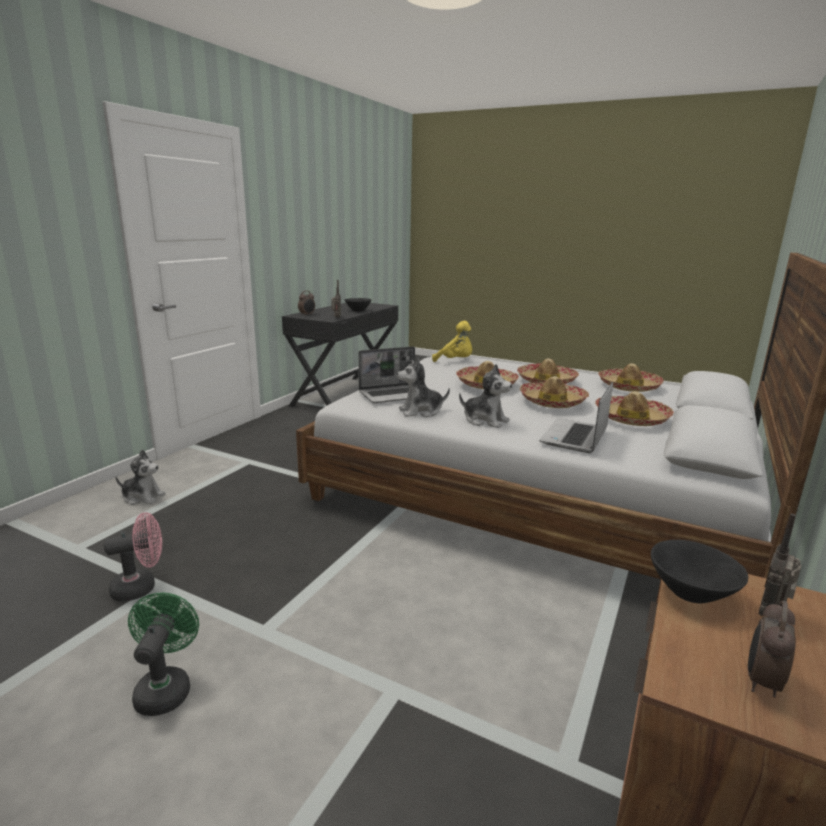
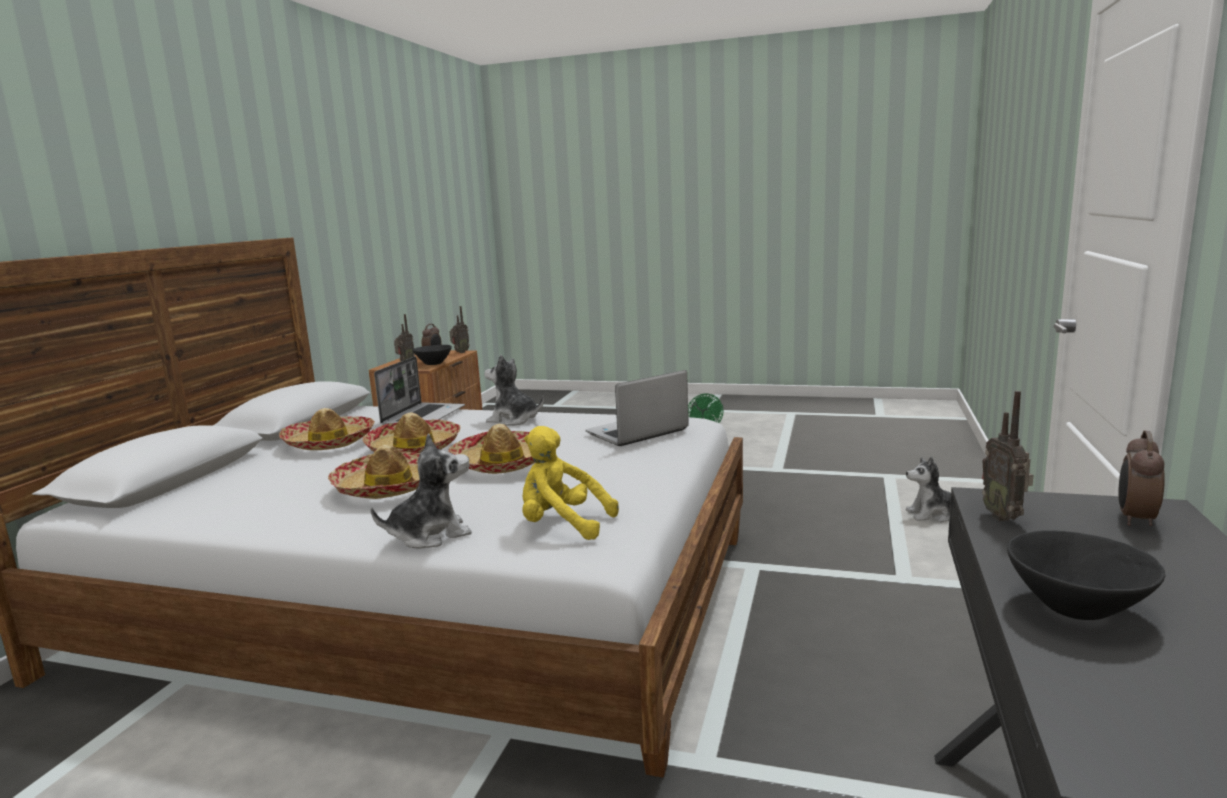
camera: 170 degrees right, 5 degrees down
pink fan [104,512,162,602] -> none
plush toy [397,358,450,417] -> plush toy moved to [370,433,472,549]
hat [598,363,664,392] -> none
none -> radio [450,306,470,353]

